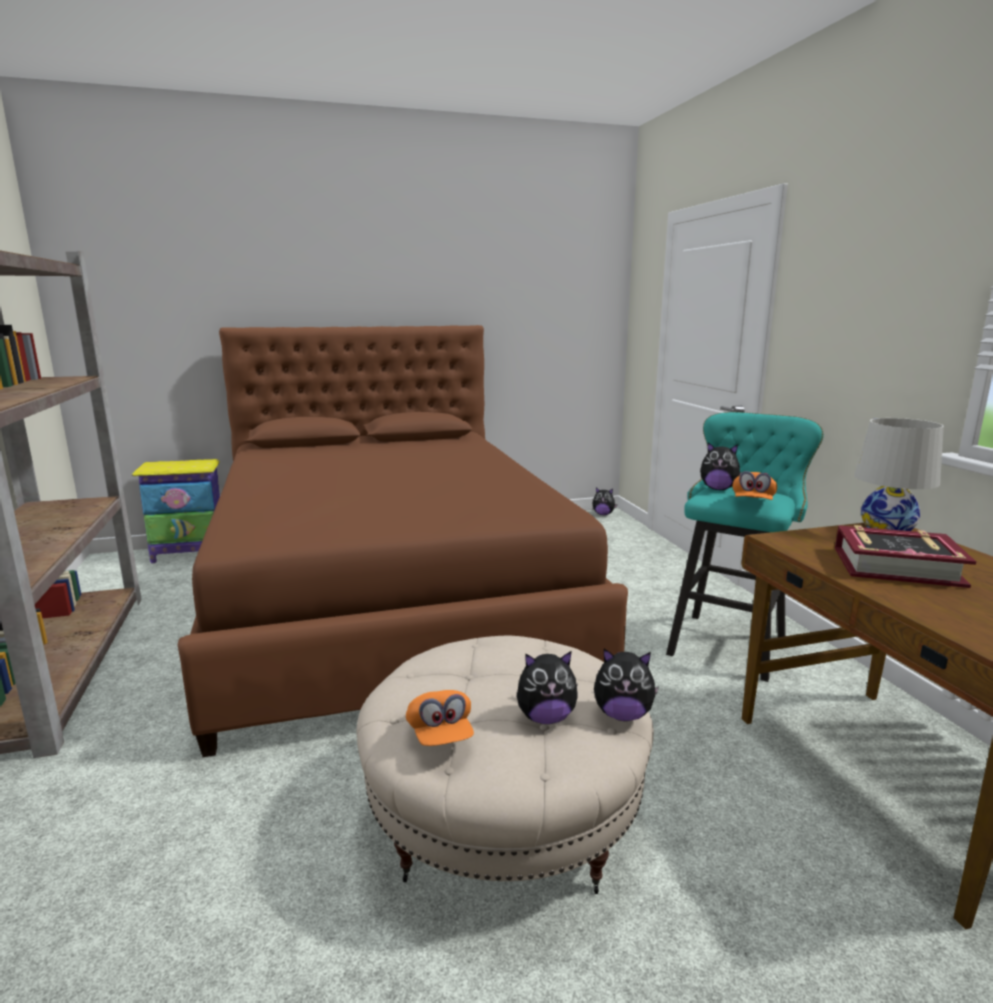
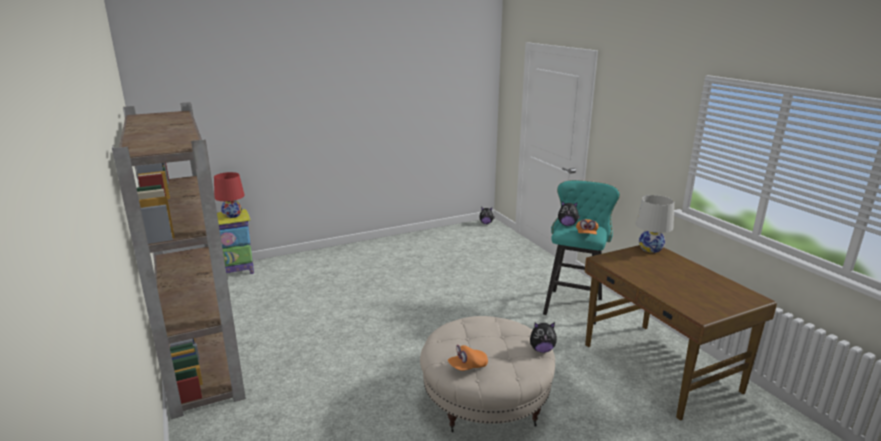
camera: 10 degrees left, 5 degrees up
brown bed [178,325,628,757] -> none
orange cap [406,690,474,746] -> orange cap turned 90 degrees clockwise [448,345,488,371]
plush toy [517,651,578,724] -> none
book [835,525,976,588] -> none
none -> red table lamp [214,172,245,218]

